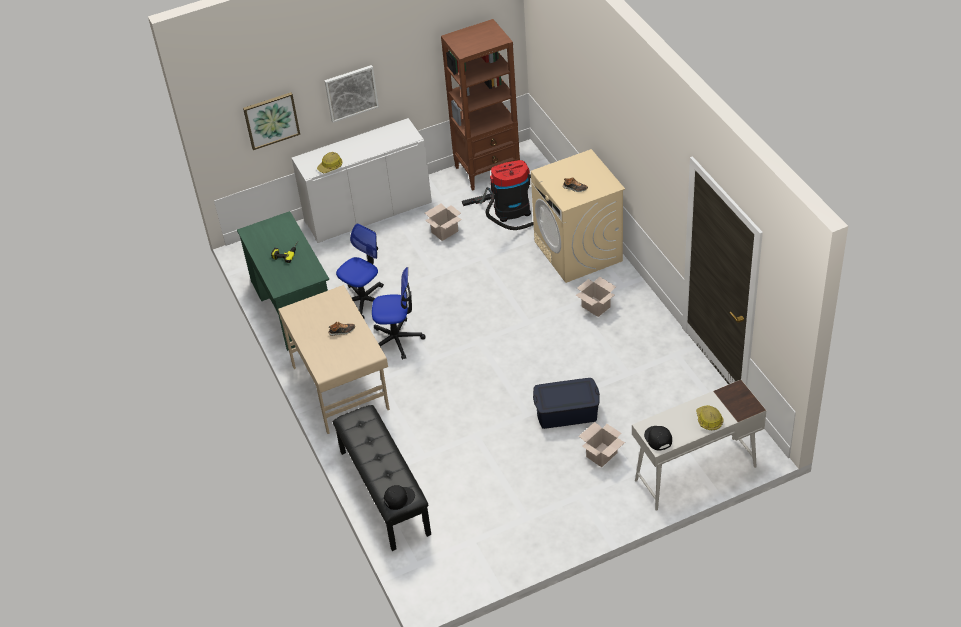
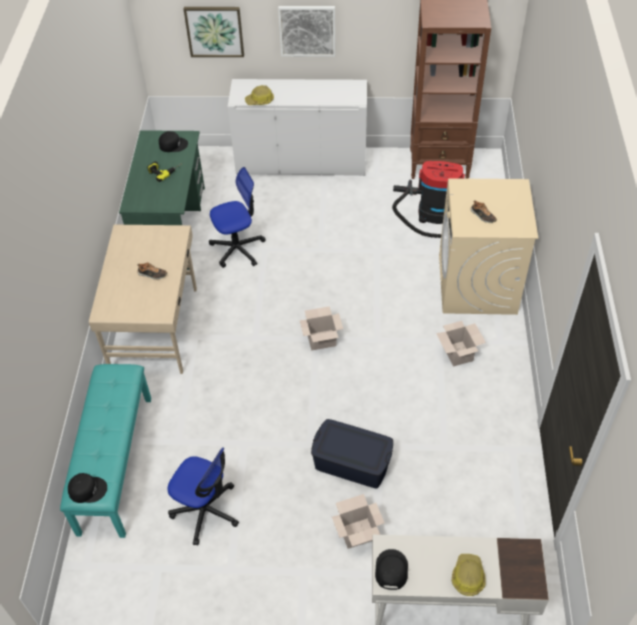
camera: 25 degrees right, 5 degrees up
black bench [333,405,431,551] -> turquoise bench [60,364,151,538]
office chair [372,267,425,360] -> office chair moved to [168,448,239,545]
cardboard box [425,204,462,241] -> cardboard box moved to [300,306,343,350]
none -> black cap [159,131,188,152]

